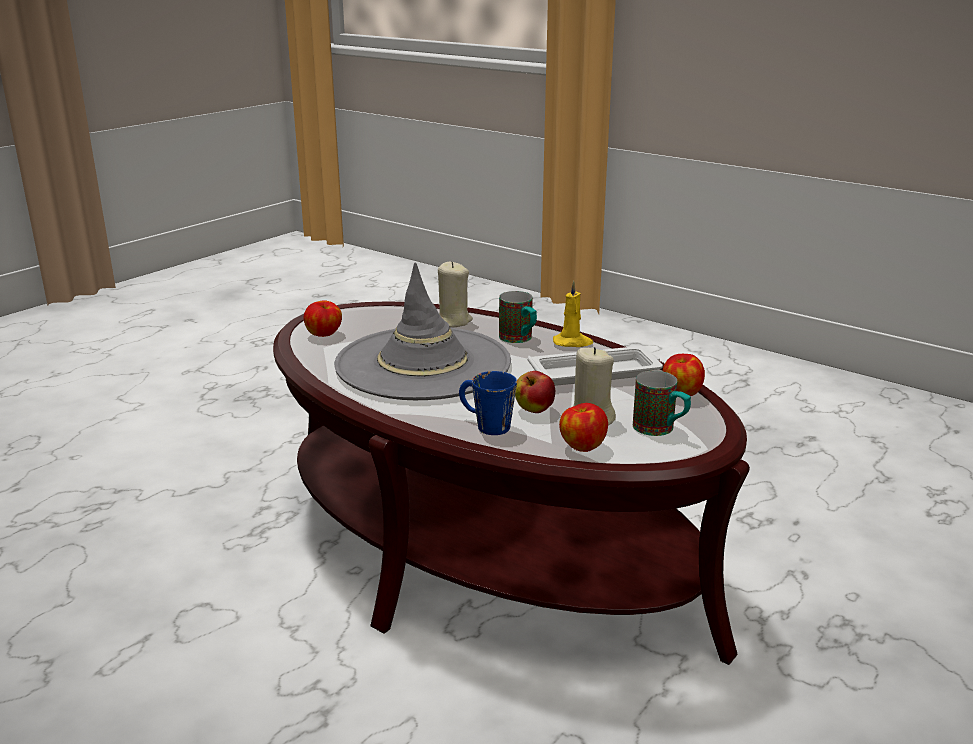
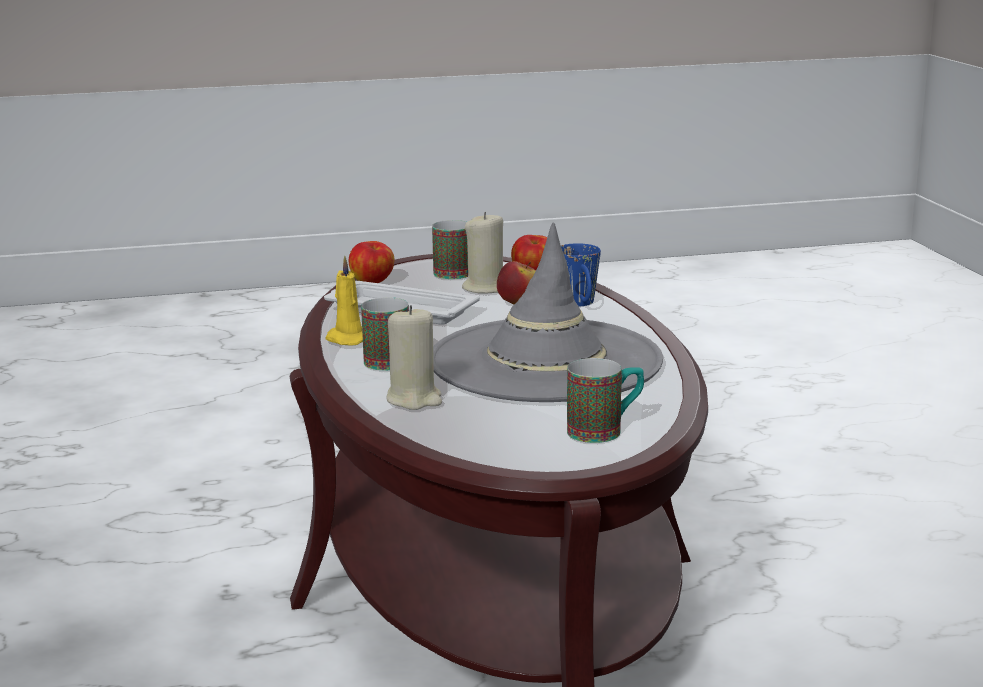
camera: 140 degrees left, 5 degrees down
apple [304,300,342,337] -> mug [567,358,644,443]

